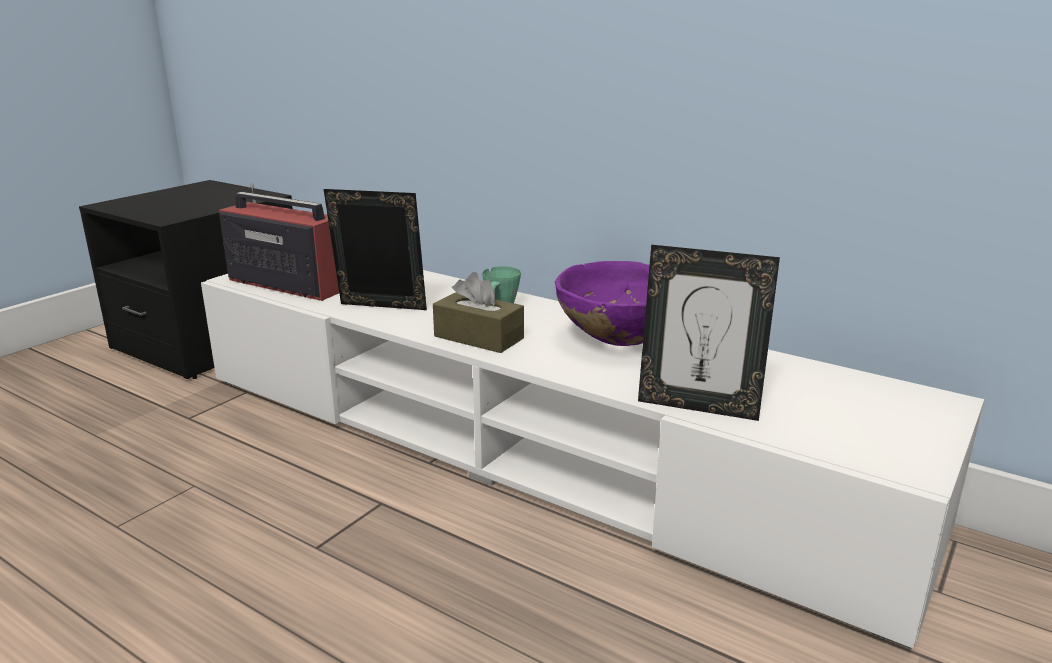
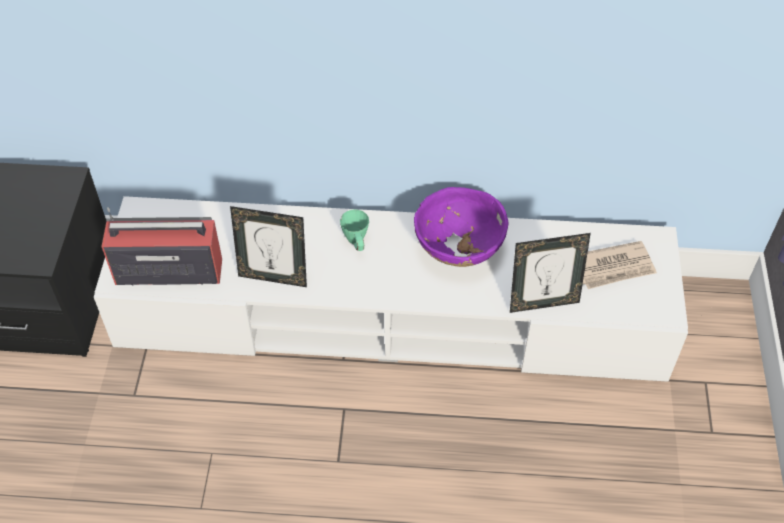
camera: 30 degrees left, 30 degrees up
picture frame [324,189,427,310] -> picture frame turned 150 degrees counterclockwise [230,206,307,287]
brown tissue box [433,272,524,353] -> none
none -> newspaper [583,241,657,289]

